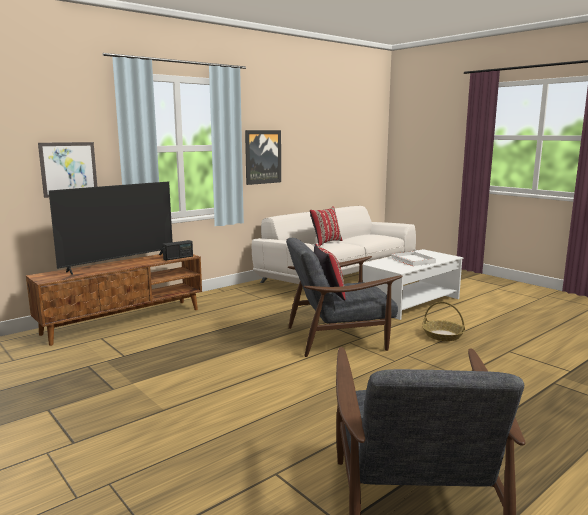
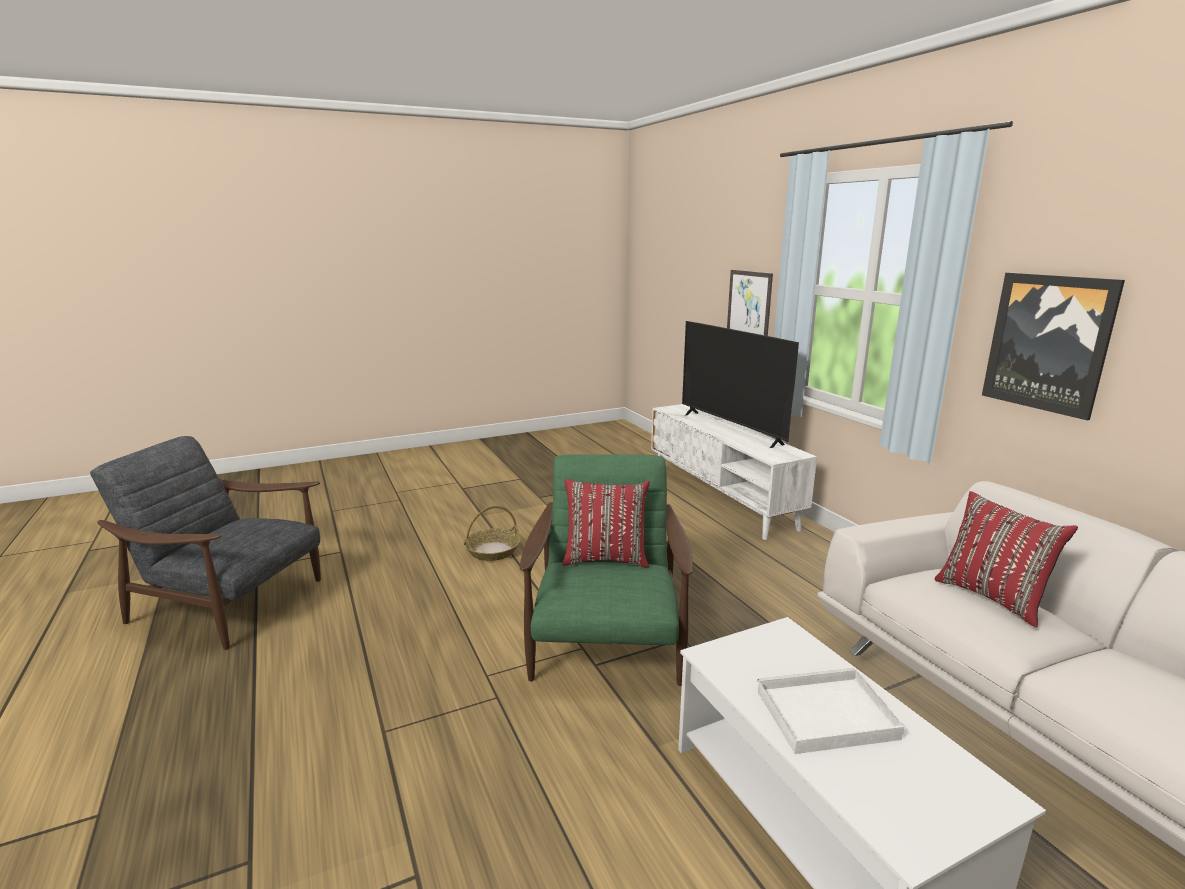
camera: 105 degrees right, 5 degrees up
brown tv stand [26,254,202,346] -> white tv stand [651,404,817,540]
radio [162,240,193,260] -> none
grey armchair [286,238,403,357] -> green armchair [520,454,693,686]
basket [422,302,465,341] -> basket moved to [464,506,521,561]

